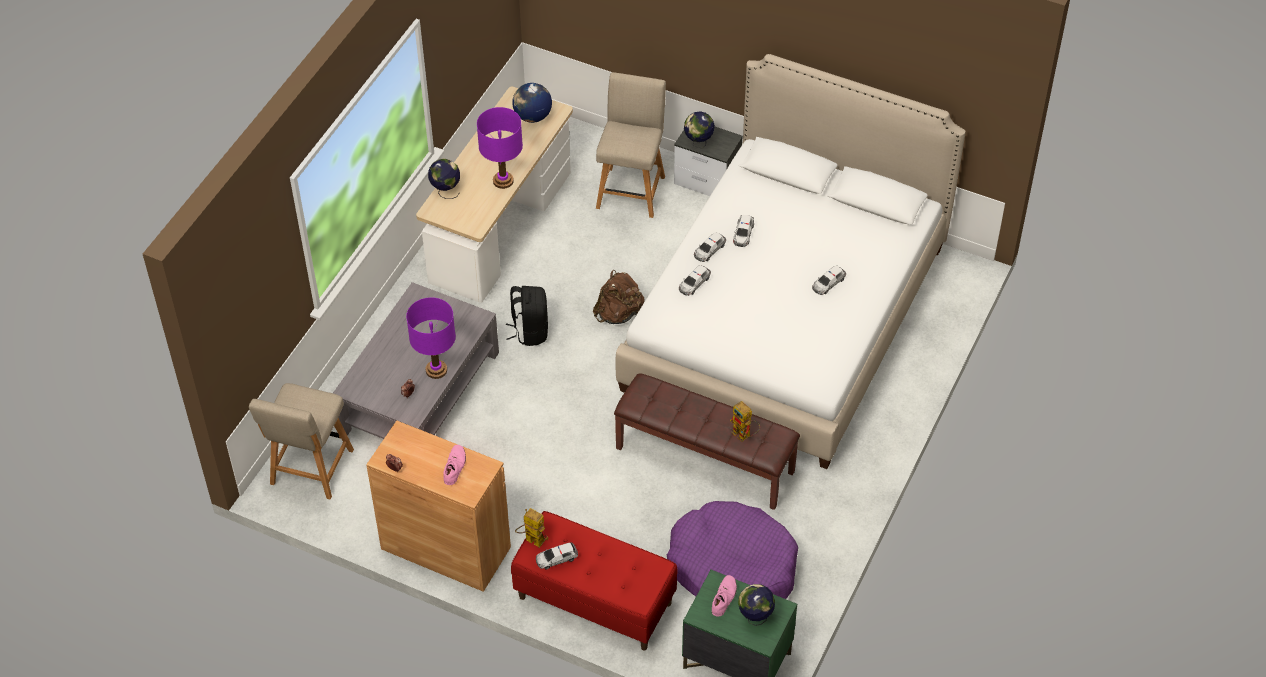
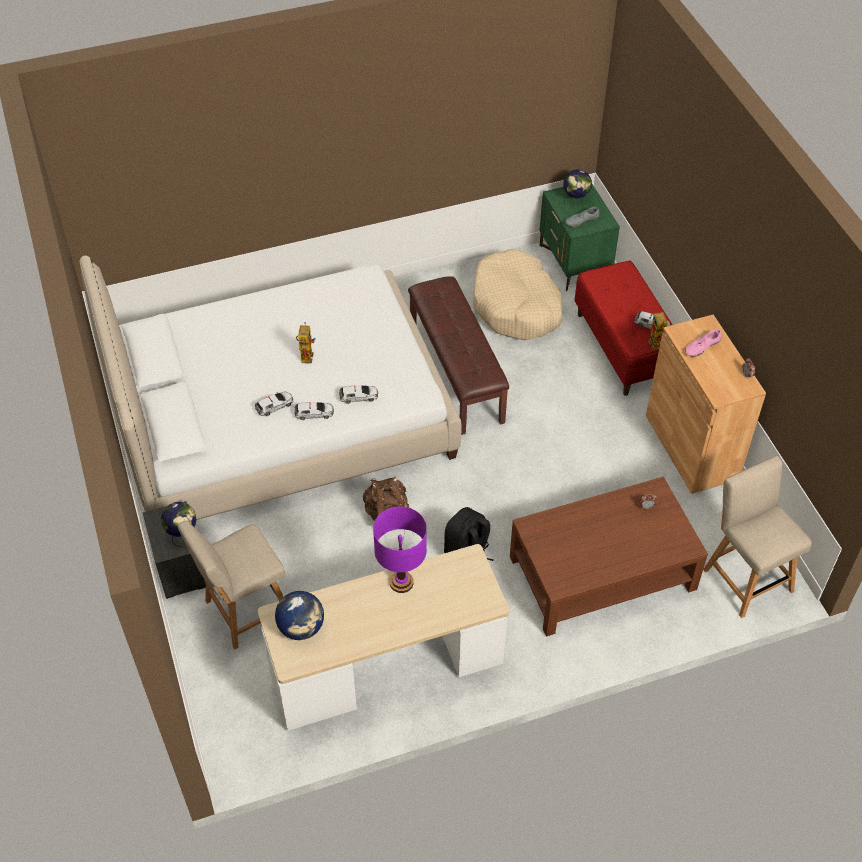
camera: 135 degrees left, 0 degrees up
beige chair [249,383,354,499] -> beige chair turned 90 degrees counterclockwise [703,456,812,618]
grey coffee table [333,282,499,439] -> brown coffee table [510,477,708,637]
purple table lamp [406,297,456,379] -> none
globe [428,159,460,199] -> none
purple dog bed [667,501,798,599] -> beige dog bed [473,249,562,340]
pink shoe [712,575,737,616] -> grey shoe [565,207,600,227]
toy robot [730,401,760,442] -> toy robot moved to [296,322,316,364]
toy car [812,265,846,295] -> none

